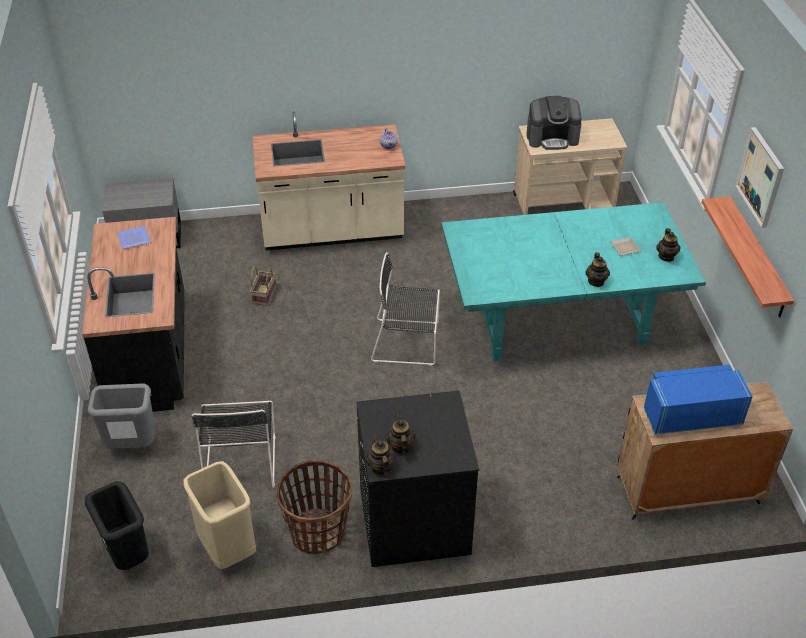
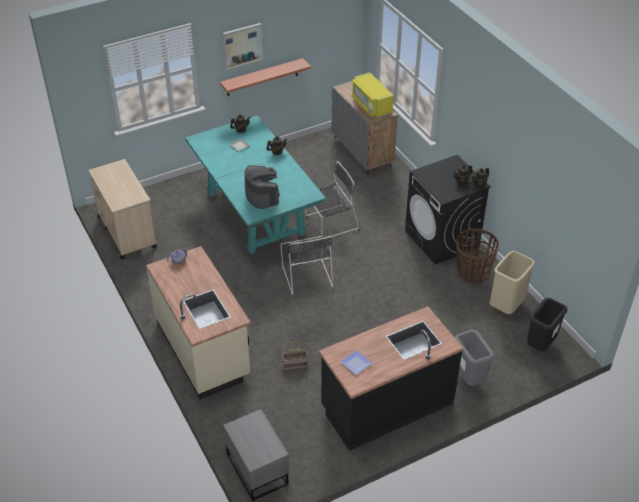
camera: 110 degrees left, 0 degrees up
black chair [191,401,276,488] -> black chair moved to [305,161,359,239]
coffee machine [526,96,581,150] -> coffee machine moved to [245,165,280,209]
blue microwave [644,365,753,435] -> yellow microwave [351,72,394,118]

